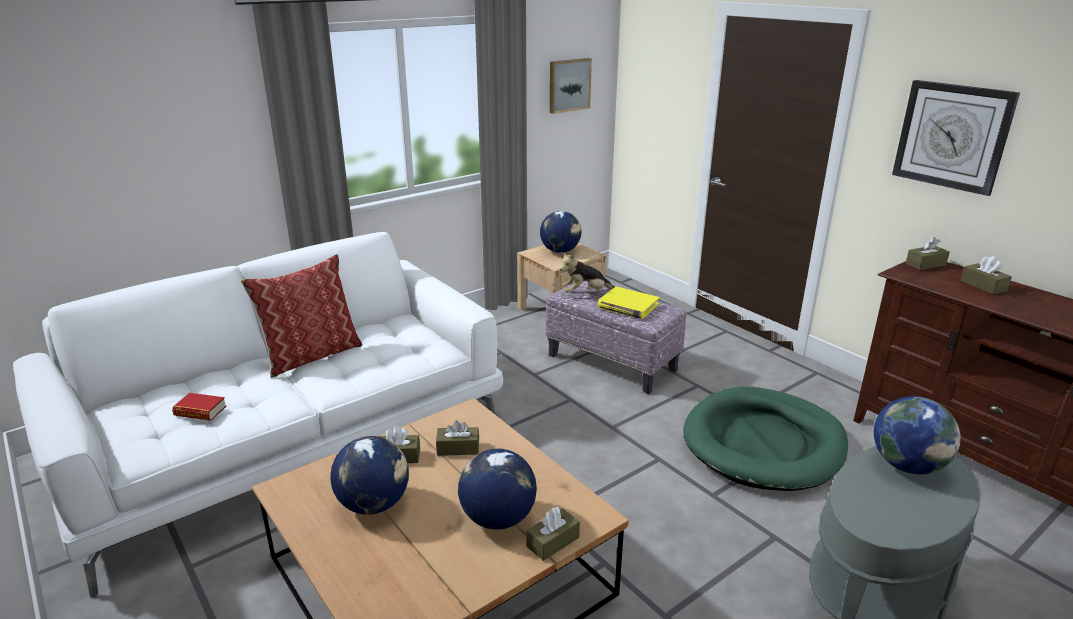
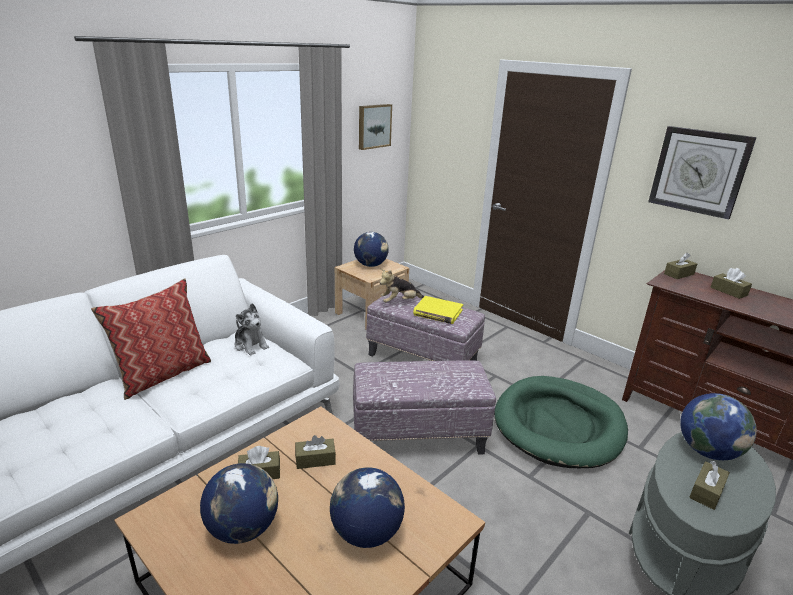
camera: 10 degrees left, 0 degrees up
book [172,393,226,421] -> none
brown tissue box [526,507,580,561] -> brown tissue box moved to [689,461,730,510]
none -> plush toy [235,303,269,355]
none -> ottoman [353,360,496,455]

